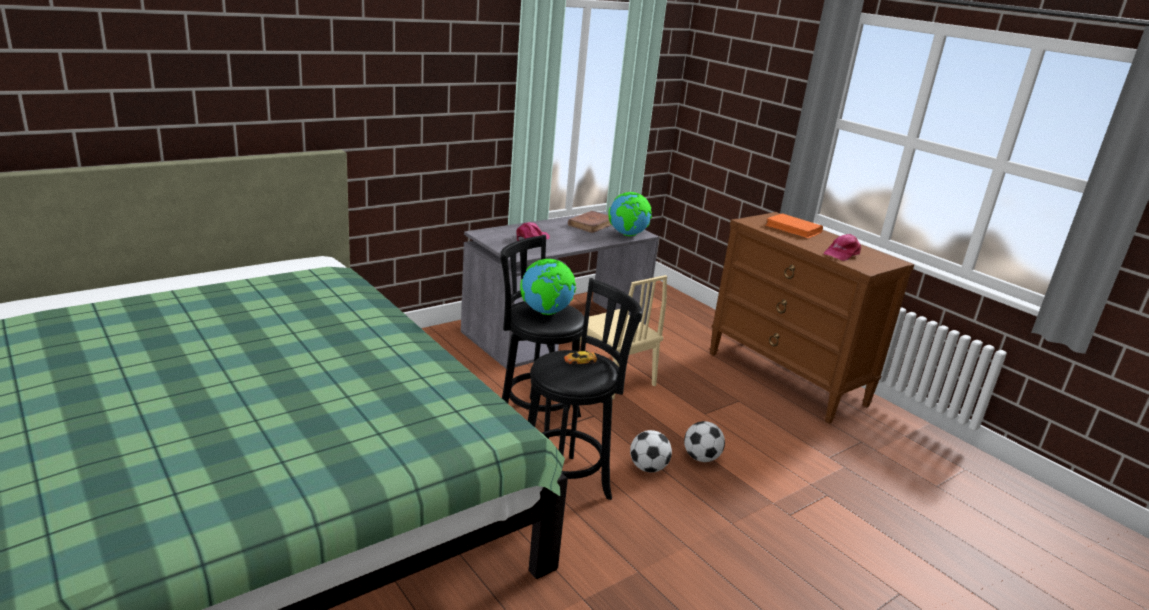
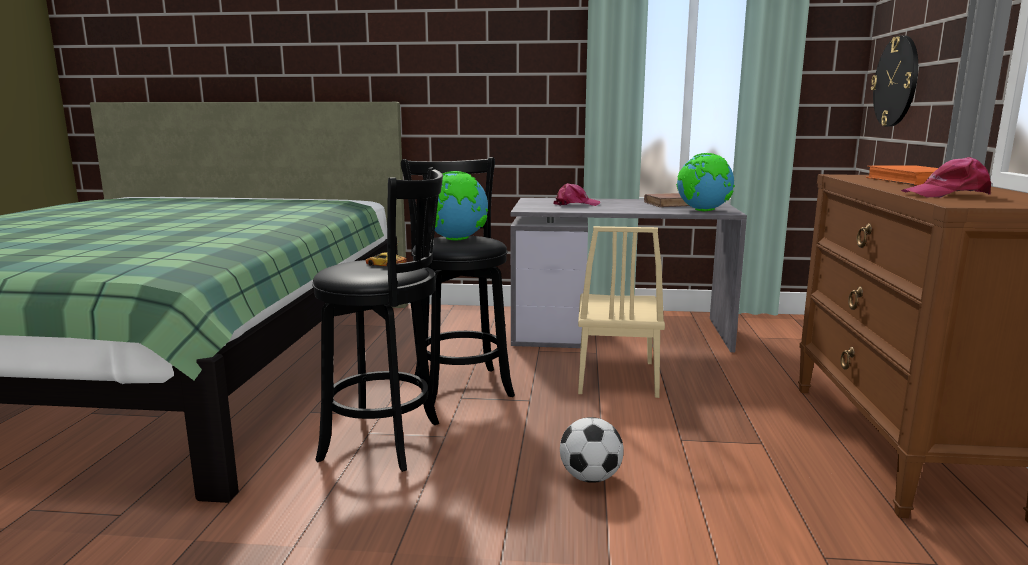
camera: 45 degrees right, 10 degrees down
football [630,430,672,472] -> none
none -> wall clock [871,35,918,127]

